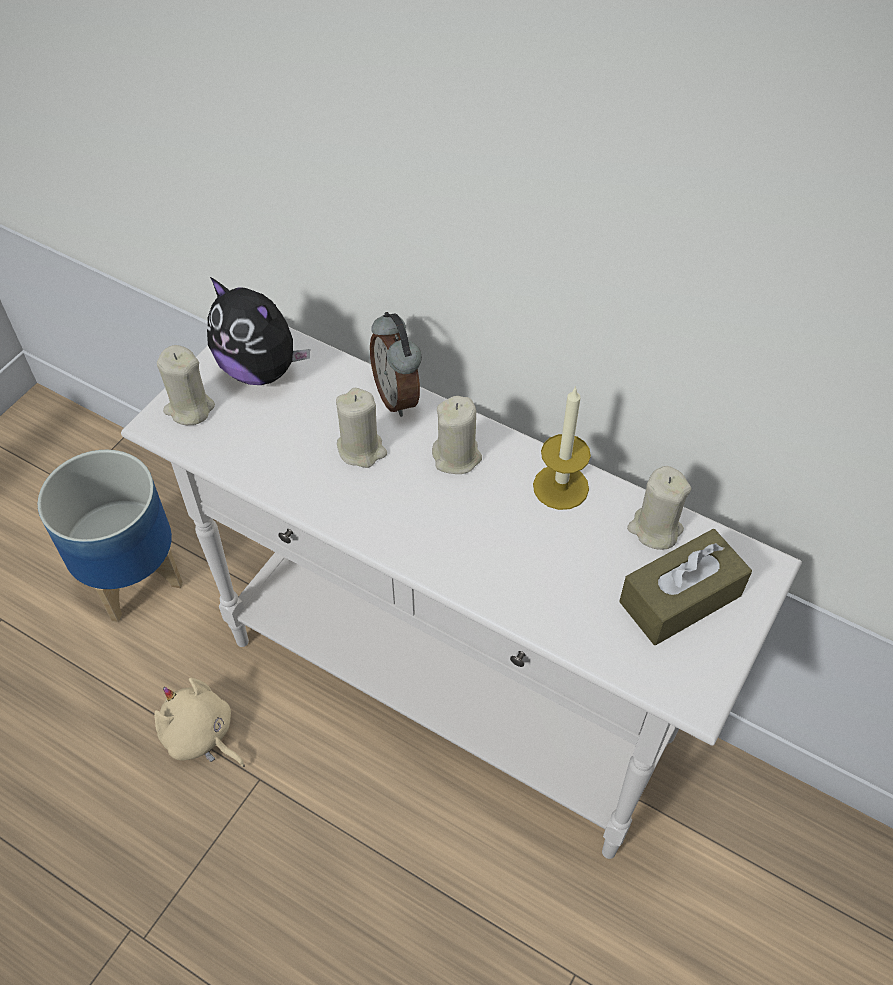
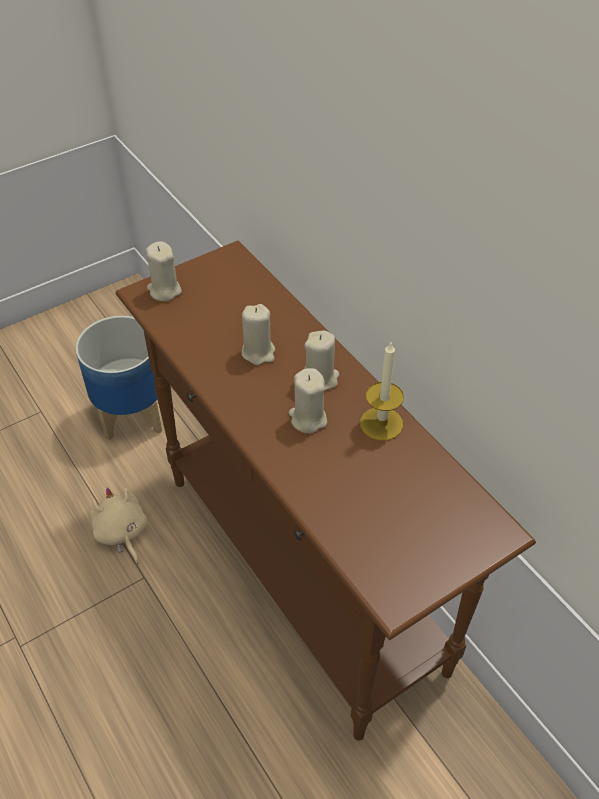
camera: 25 degrees right, 5 degrees down
white console table [121,327,802,859] -> brown console table [115,241,536,741]
plush toy [207,277,310,385] -> none
alarm clock [370,312,422,417] -> none
brown tissue box [619,529,752,645] -> none
beige candle [627,466,691,550] -> beige candle moved to [289,368,327,433]

